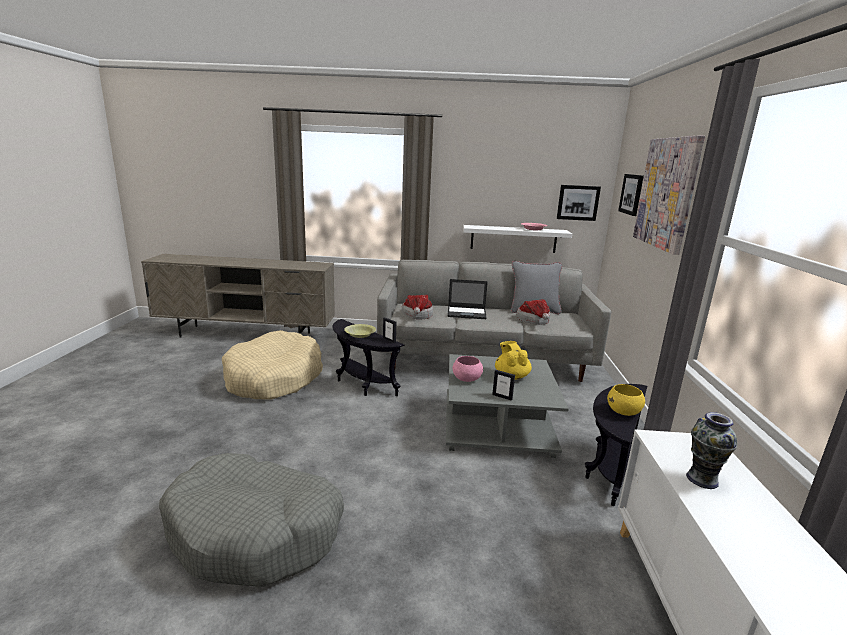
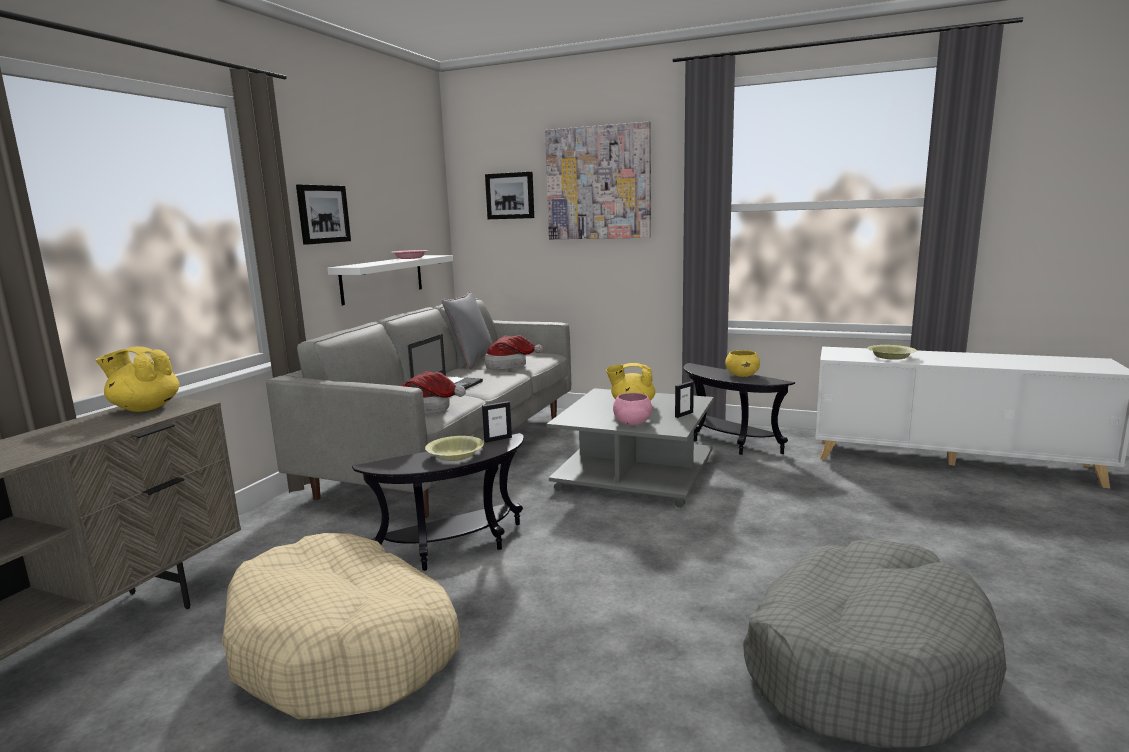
camera: 70 degrees left, 5 degrees down
picture [557,185,601,221] -> picture moved to [296,184,351,245]
vase [686,412,737,489] -> yellow bowl [868,345,917,360]
none -> yellow teapot [95,347,179,412]

